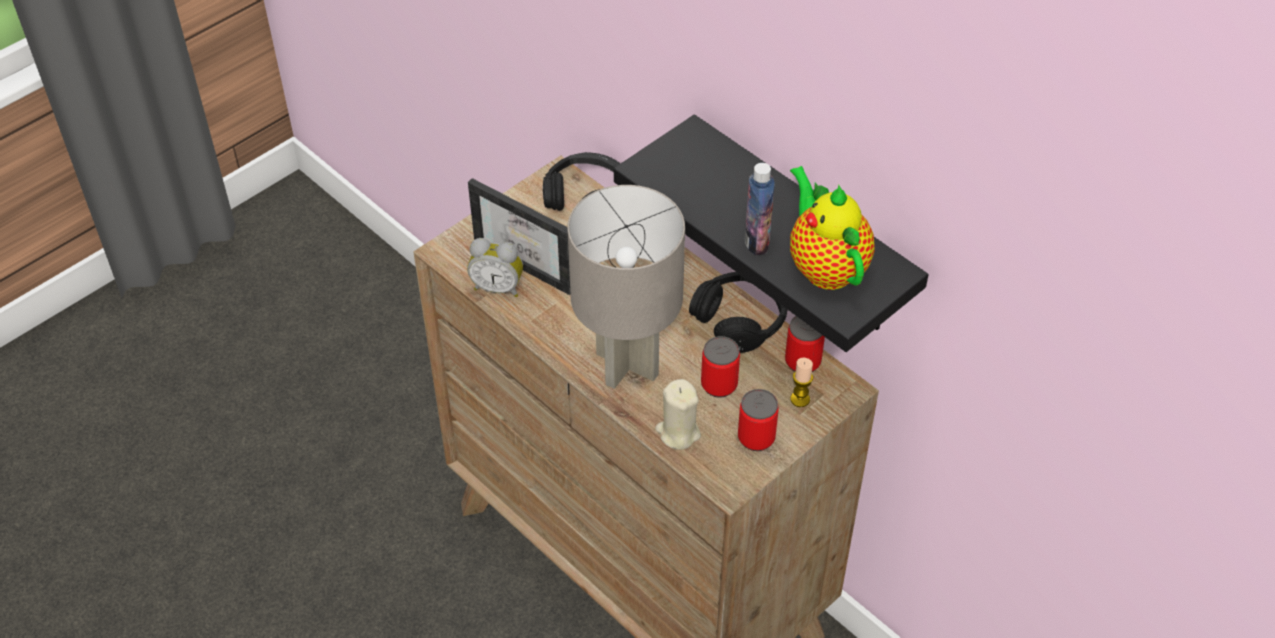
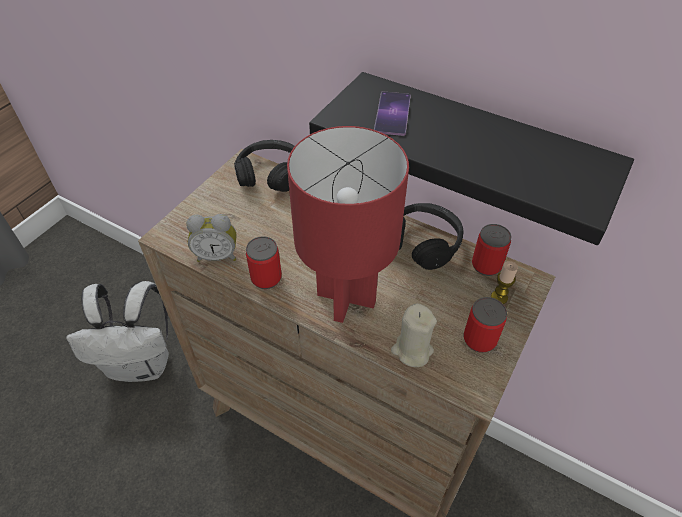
camera: 15 degrees left, 0 degrees up
picture frame [468,178,570,295] -> none
grey table lamp [567,185,685,389] -> red table lamp [287,126,409,323]
can [701,336,740,398] -> can moved to [246,236,282,289]
bottle [744,163,775,255] -> none
teapot [790,166,875,290] -> none
none -> white backpack [66,281,169,382]
none -> phone [374,91,411,136]

